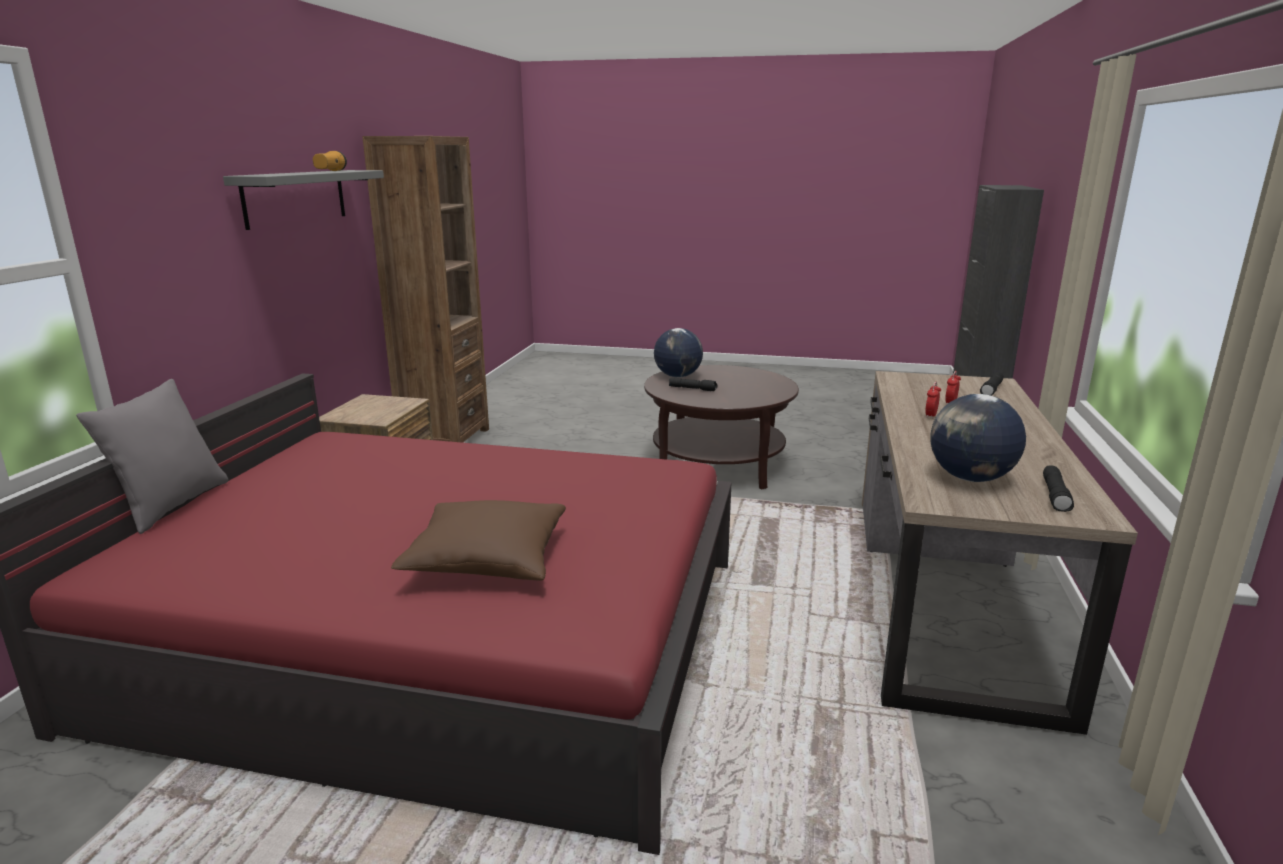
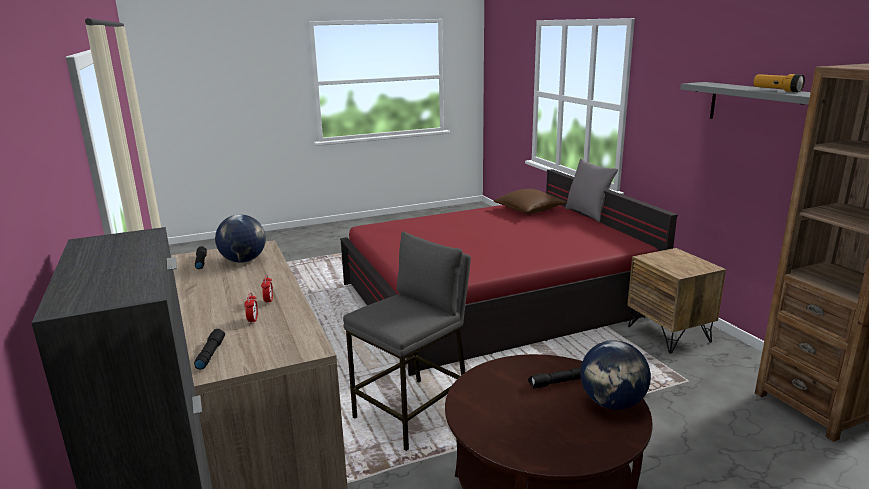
camera: 145 degrees right, 0 degrees up
brown pillow [391,500,566,581] -> brown pillow moved to [494,189,567,214]
none -> grey stool [343,231,471,451]

